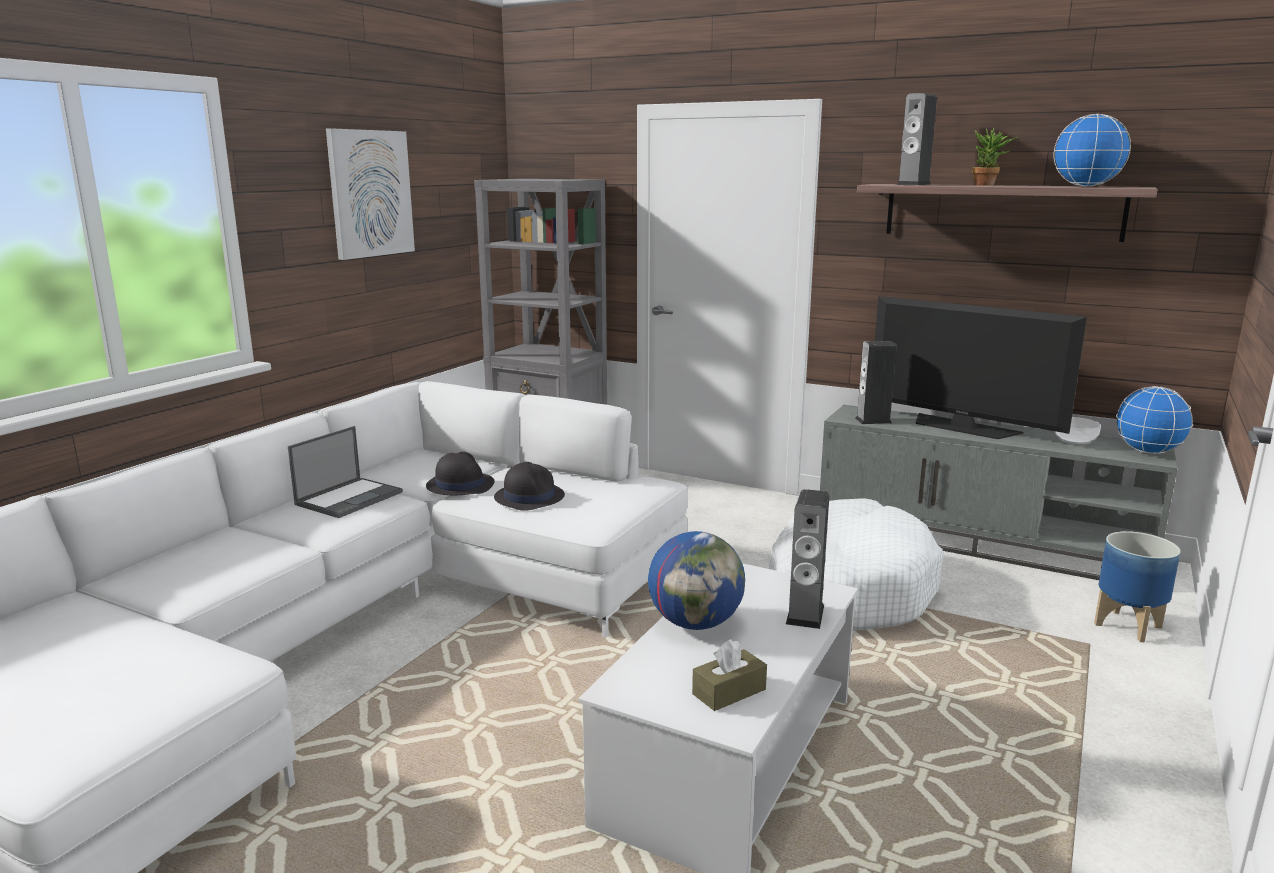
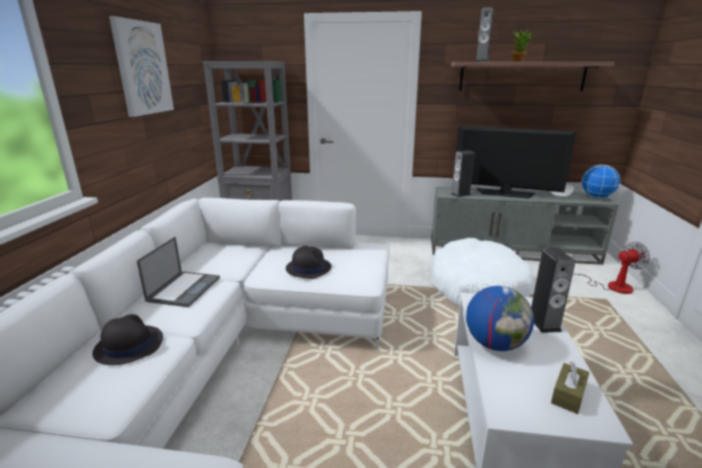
camera: 20 degrees left, 5 degrees up
black hat [426,452,495,495] -> black hat moved to [92,314,163,365]
globe [1053,114,1131,187] -> none
planter [1094,531,1181,642] -> fan [576,242,650,294]

